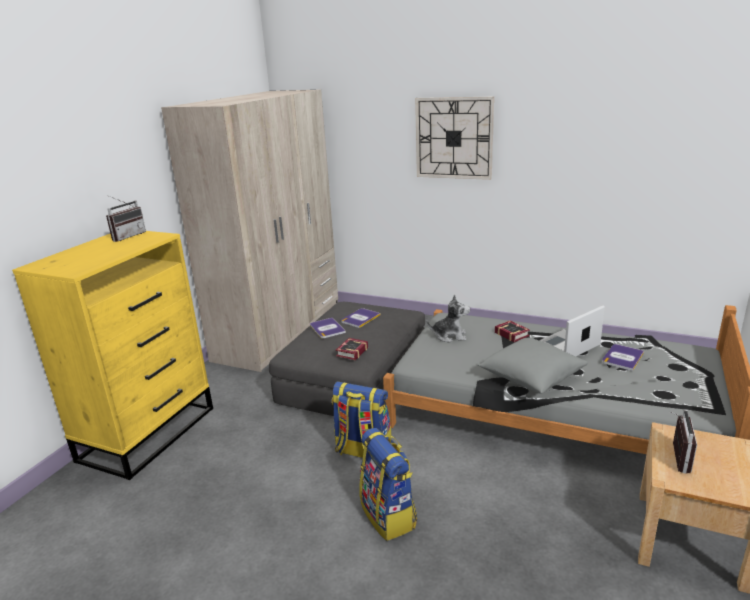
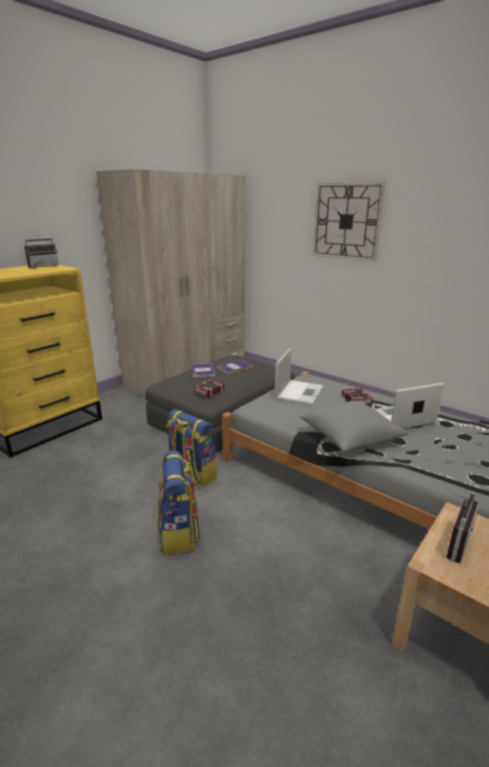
camera: 15 degrees right, 0 degrees up
plush toy [427,295,470,343] -> laptop [275,348,324,405]
book [602,344,644,371] -> none

